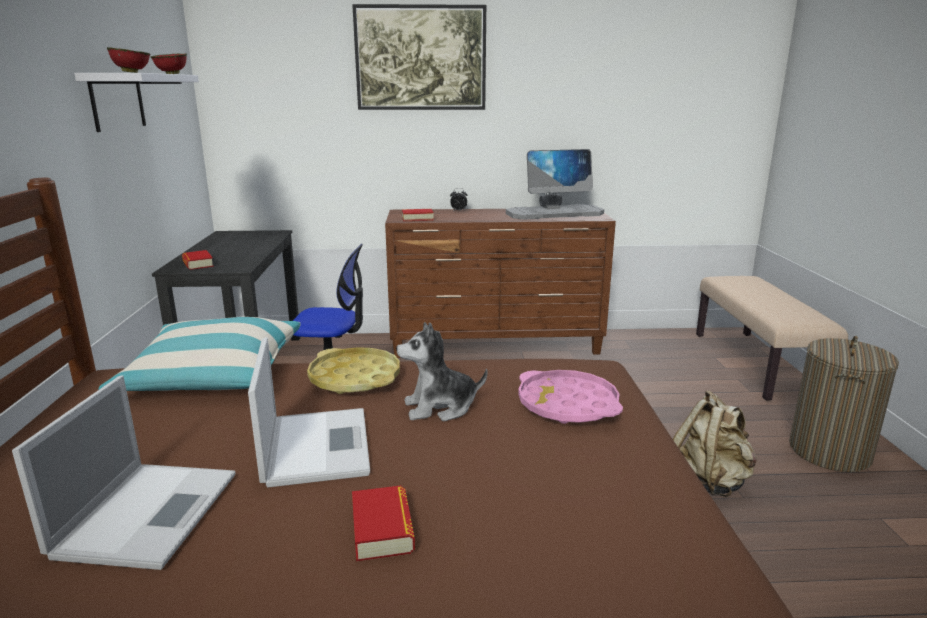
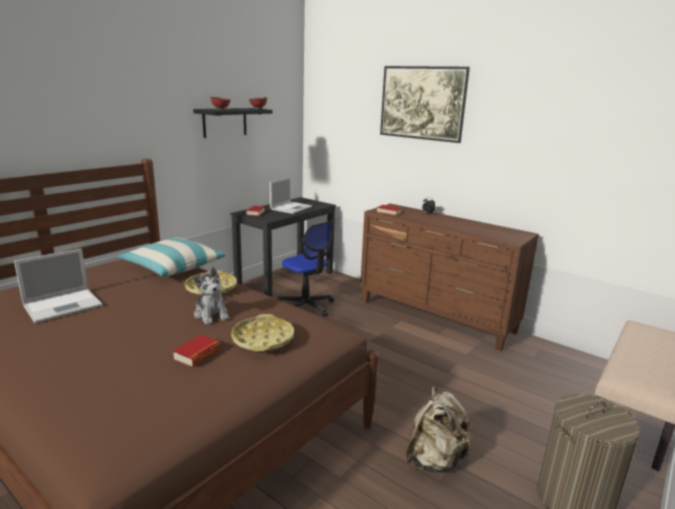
camera: 40 degrees right, 0 degrees up
white shelf [74,73,199,132] -> black shelf [193,108,273,138]
laptop [248,337,370,488] -> laptop moved to [270,177,312,214]
book [352,486,415,561] -> book moved to [173,335,221,367]
plush toy [396,322,488,421] -> plush toy turned 150 degrees counterclockwise [193,267,229,324]
monitor [506,149,604,220] -> none
pink tray [518,370,623,424] -> yellow tray [231,314,294,351]

